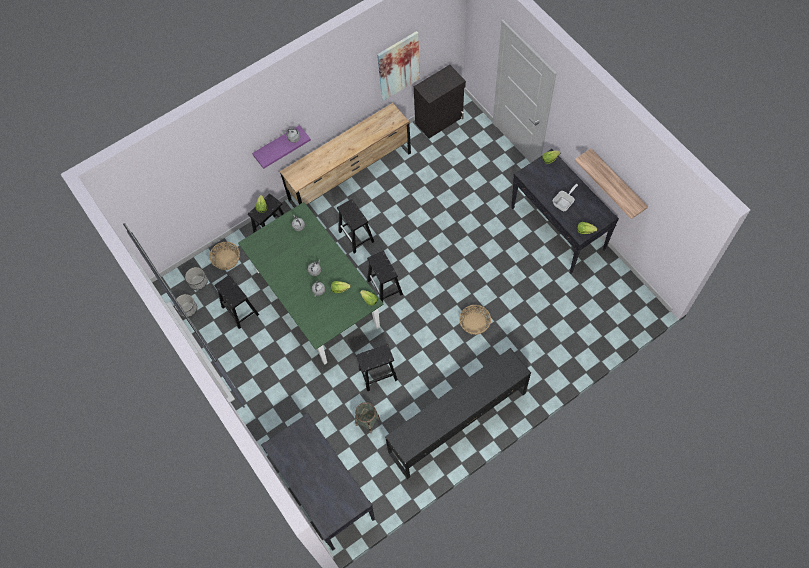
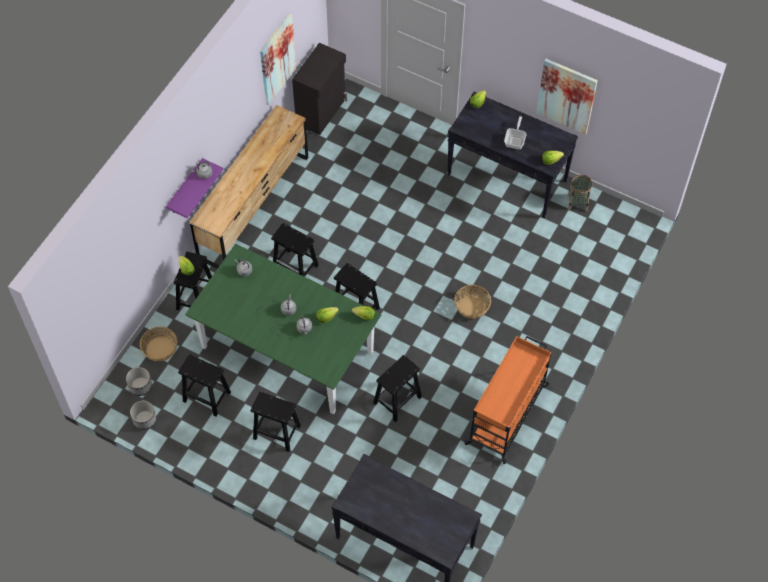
camera: 30 degrees left, 5 degrees down
basket [355,402,380,433] -> basket moved to [568,175,593,212]
black dresser [385,348,531,479] -> orange cart [464,336,552,464]
shelf [575,148,648,219] -> picture [536,59,598,135]
none -> black stool [251,391,301,452]

